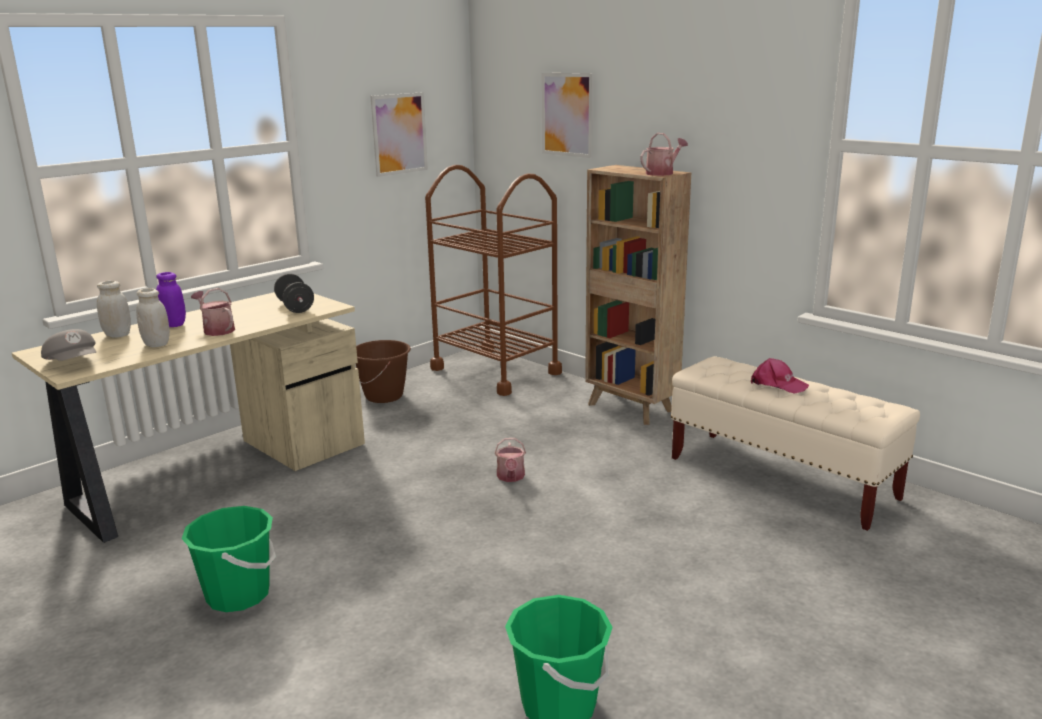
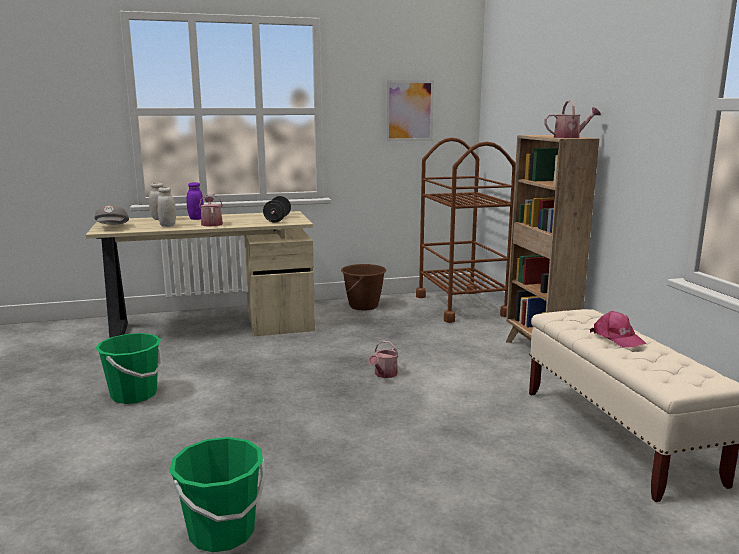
camera: 30 degrees right, 5 degrees down
picture [541,73,594,158] -> none

